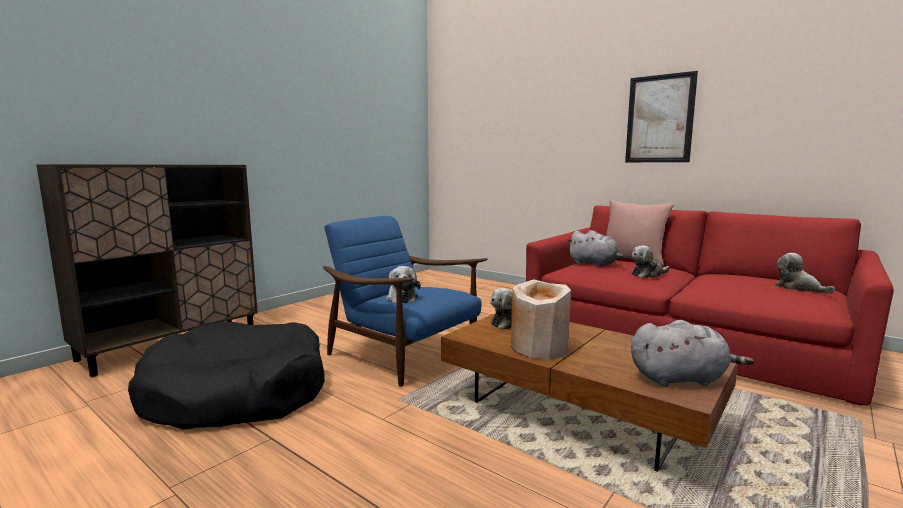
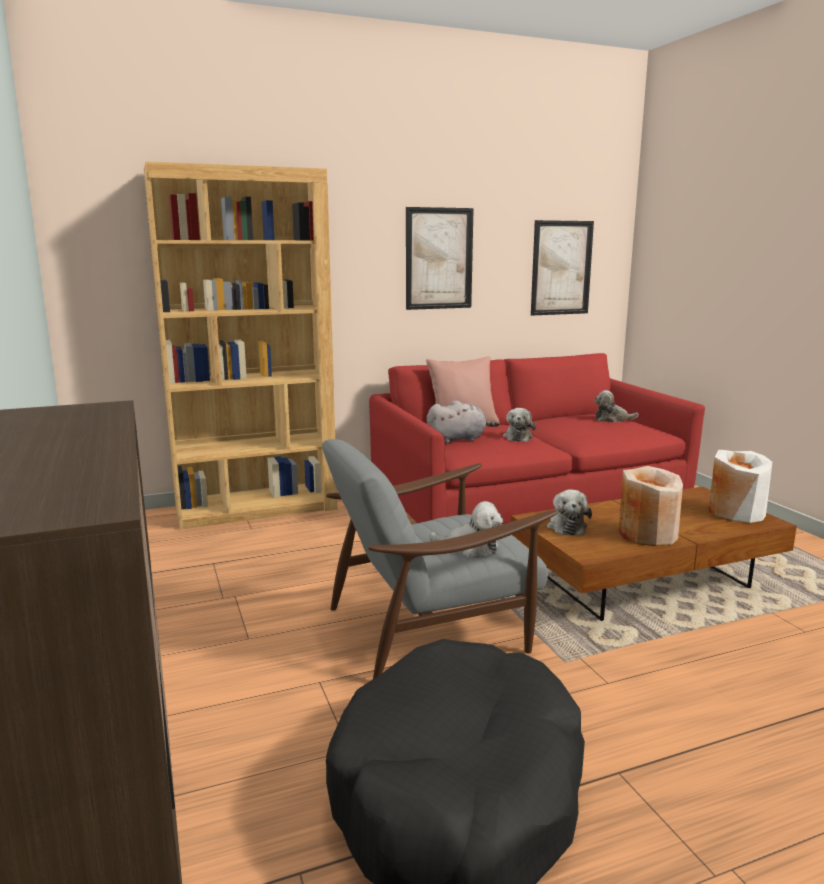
camera: 60 degrees left, 5 degrees up
blue armchair [323,216,488,387] -> grey armchair [322,439,558,679]
grey plush toy [631,320,754,387] -> white vase [709,450,772,523]
none -> brown bookcase [144,161,337,530]
none -> picture [531,220,594,315]

